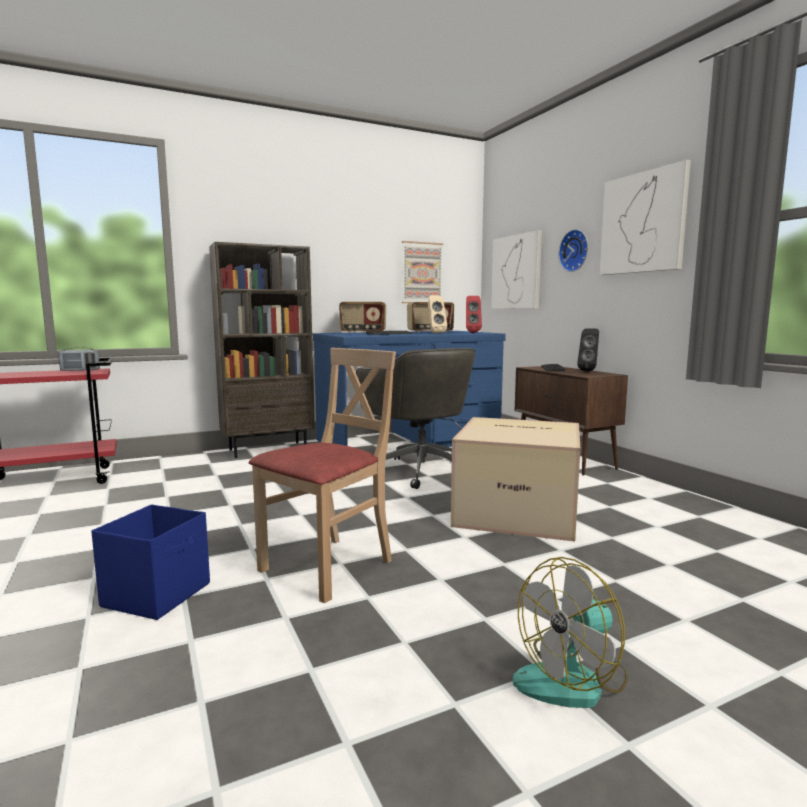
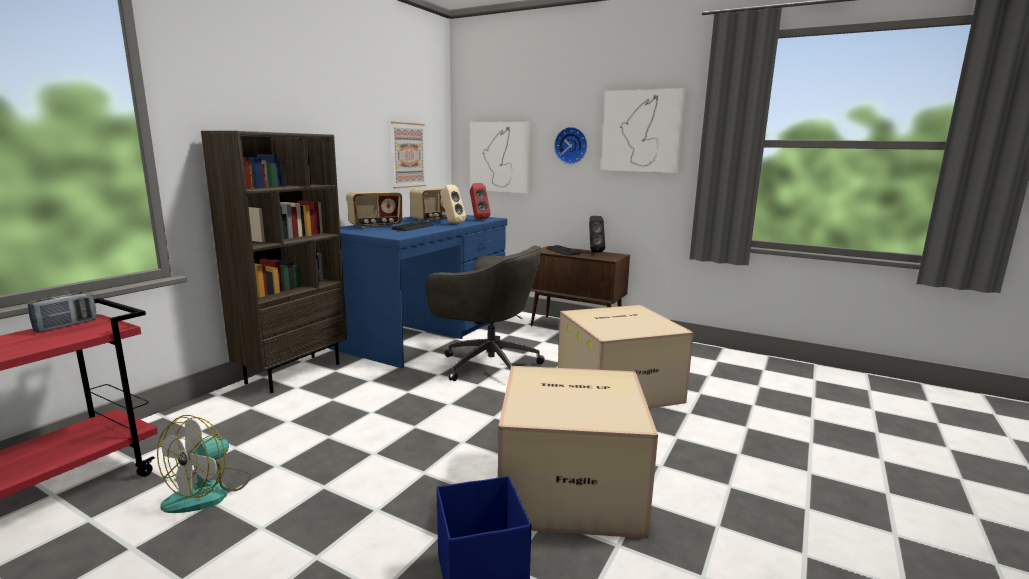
camera: 35 degrees left, 5 degrees up
beige chair [248,348,396,603] -> cardboard box [498,366,658,538]
fan [513,557,628,708] -> fan moved to [157,415,251,513]

